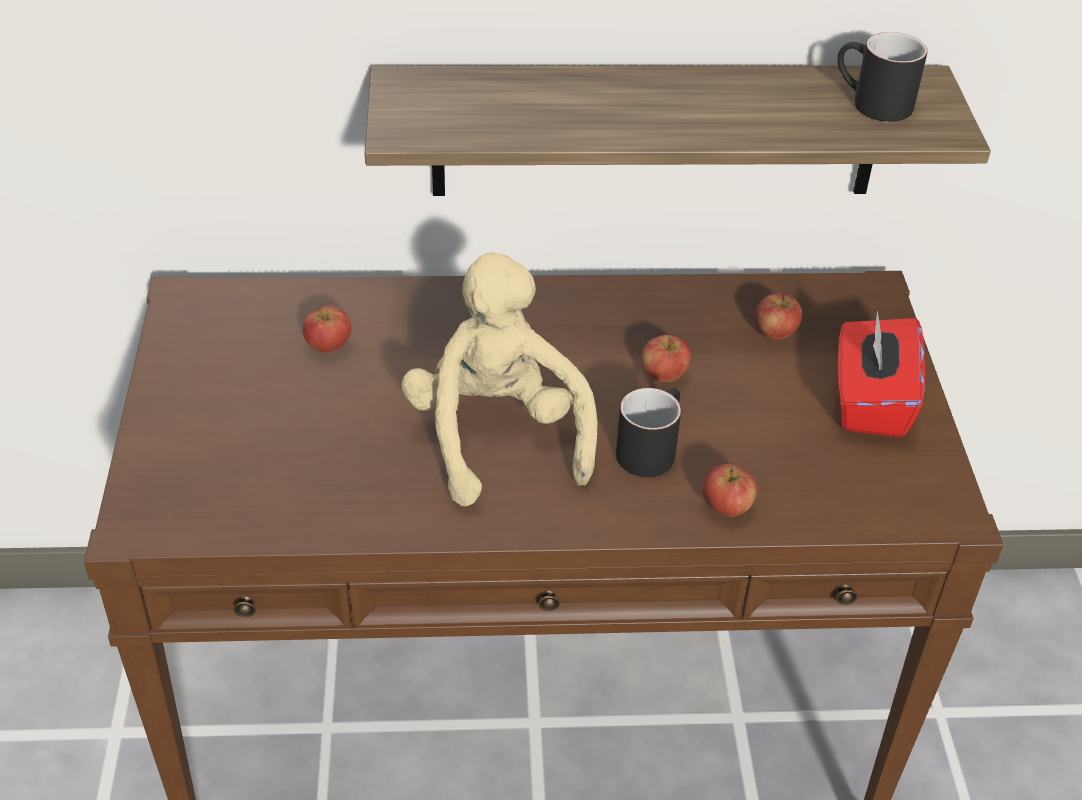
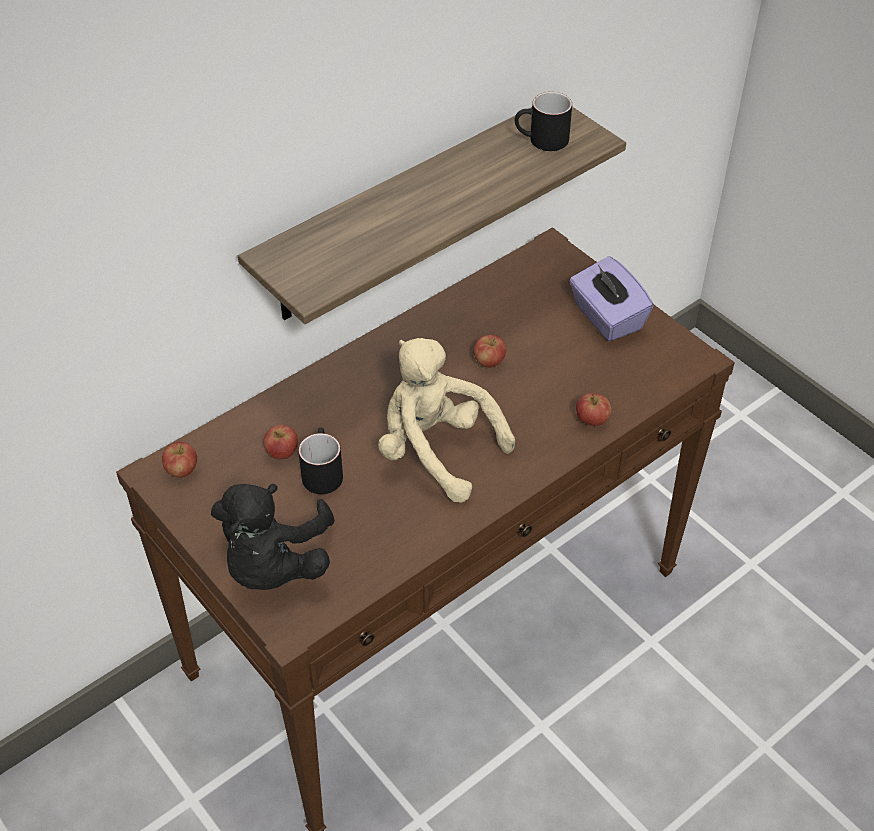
camera: 35 degrees left, 5 degrees up
black mug [616,388,681,477] -> black mug moved to [298,428,343,494]
apple [755,293,802,340] -> apple moved to [162,441,197,478]
red tissue box [838,311,925,438] -> purple tissue box [570,256,654,341]
none -> black plush toy [211,484,335,590]

